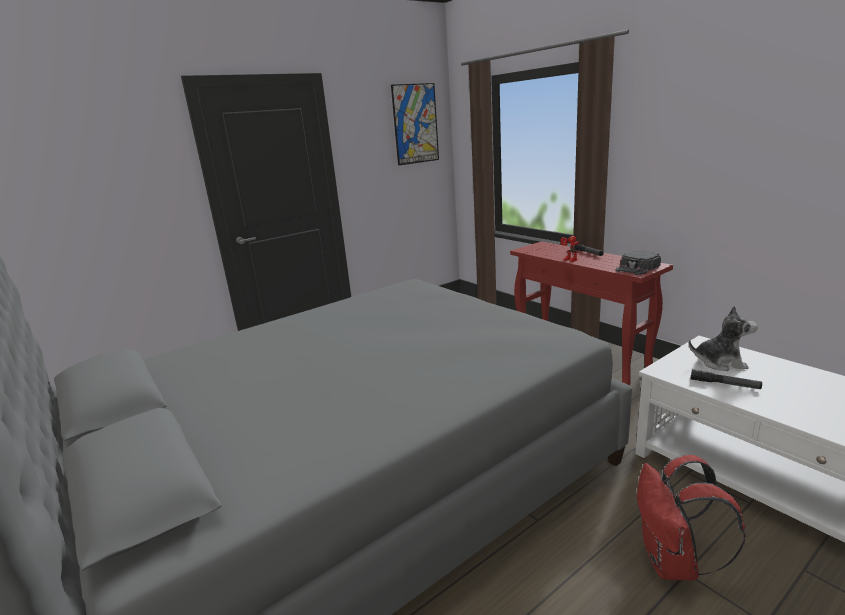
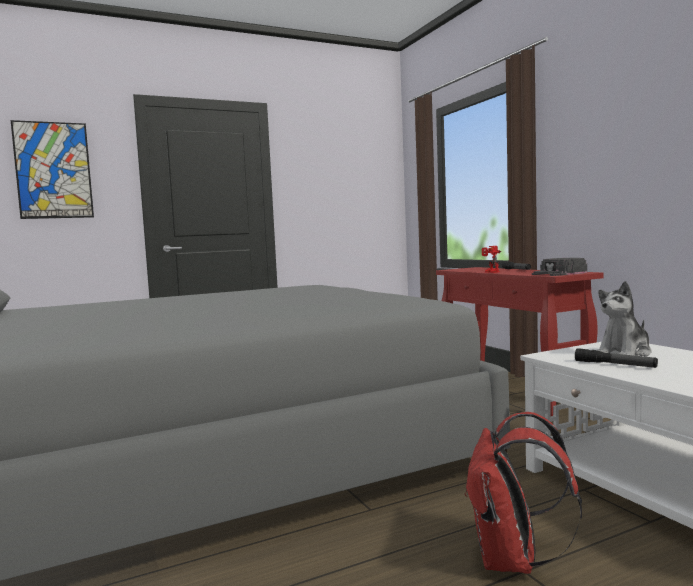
camera: 10 degrees right, 15 degrees down
picture [391,83,439,166] -> picture moved to [11,120,94,219]
plush toy [688,306,758,371] -> plush toy turned 120 degrees clockwise [597,281,652,357]

